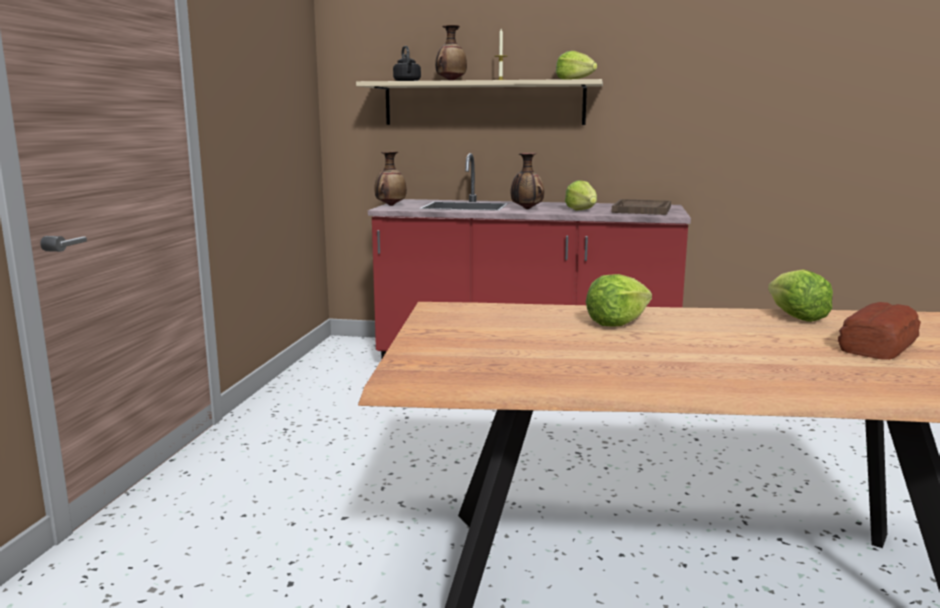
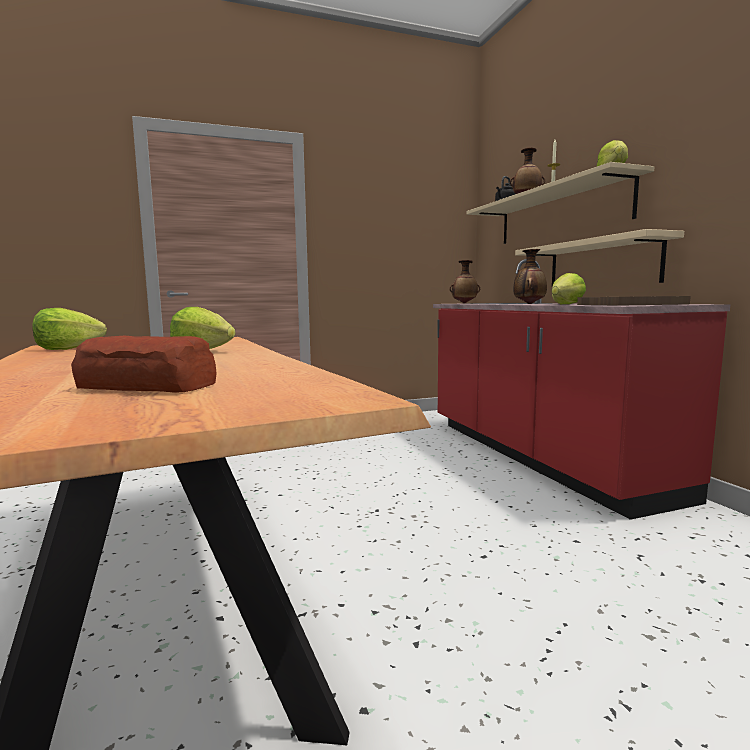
camera: 60 degrees right, 5 degrees down
lettuce [768,269,833,322] -> lettuce moved to [32,308,107,350]
none -> beige shelf [515,229,684,287]

